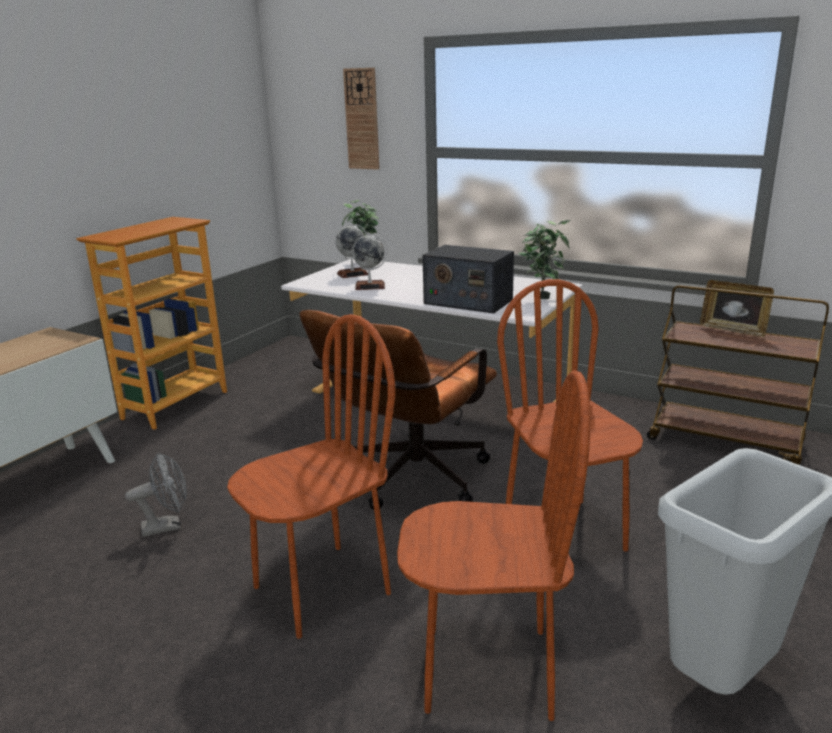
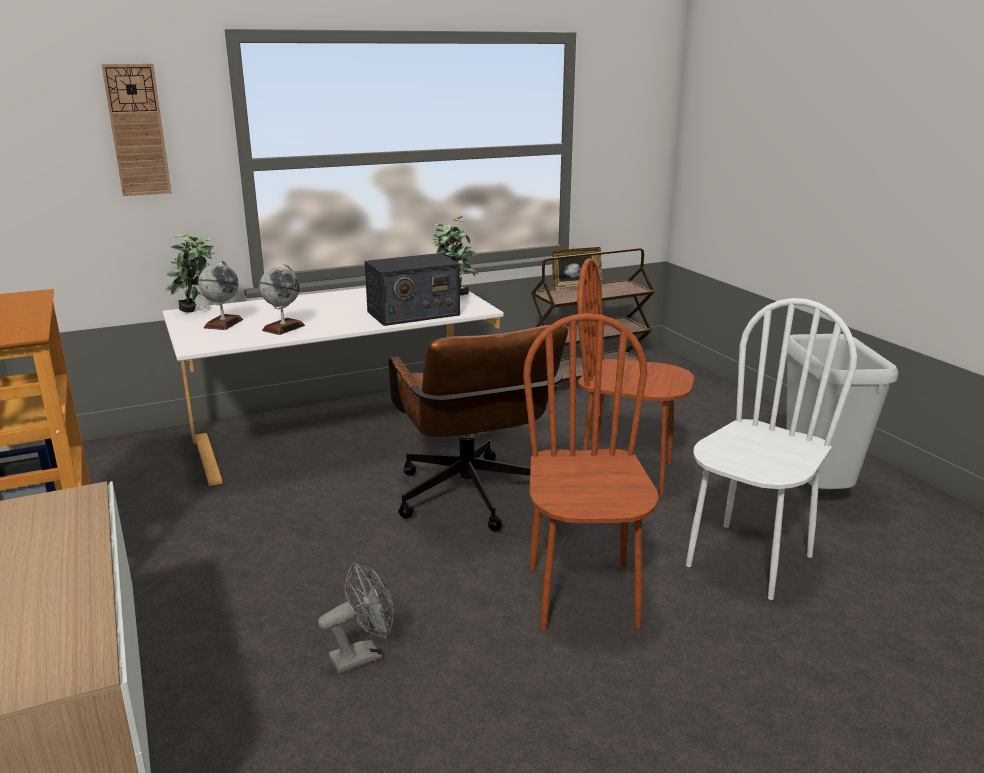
camera: 55 degrees left, 0 degrees up
grey fan [125,453,187,537] -> grey fan turned 45 degrees clockwise [318,563,395,673]
brown chair [397,370,590,721] -> white chair [686,298,857,600]

